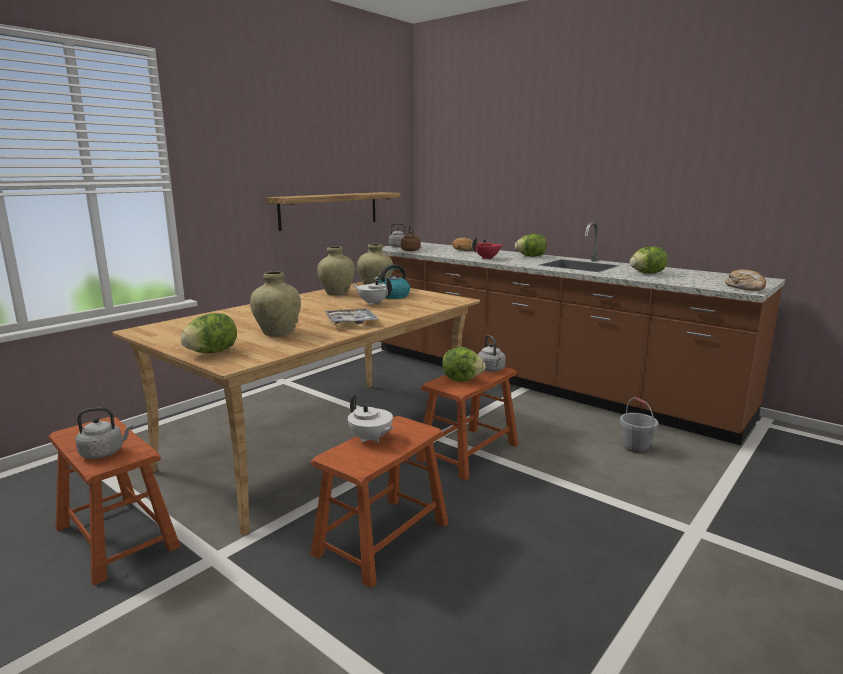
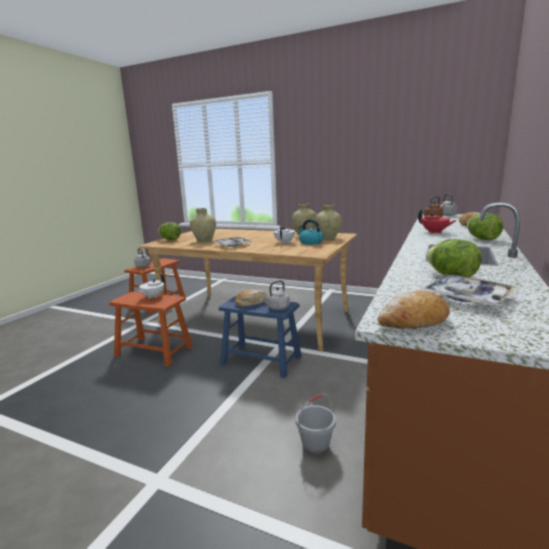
camera: 75 degrees right, 0 degrees up
shelf [266,192,401,231] -> none
brown stool [416,367,519,481] -> blue stool [218,296,302,378]
lettuce [442,347,486,381] -> bread [235,289,268,307]
none -> tray [421,274,517,306]

